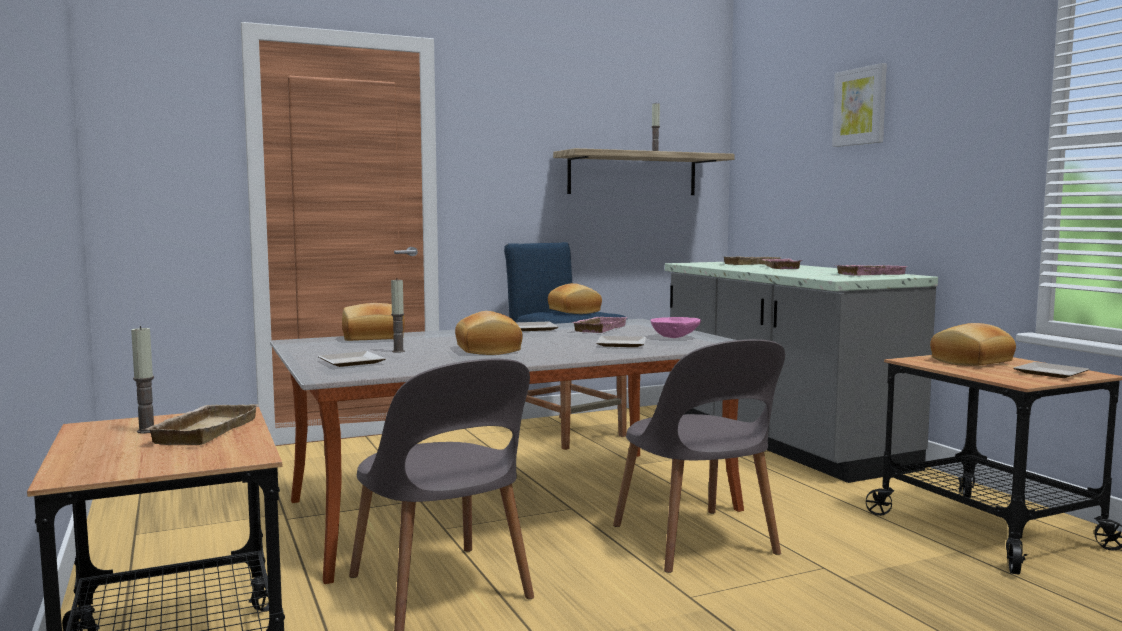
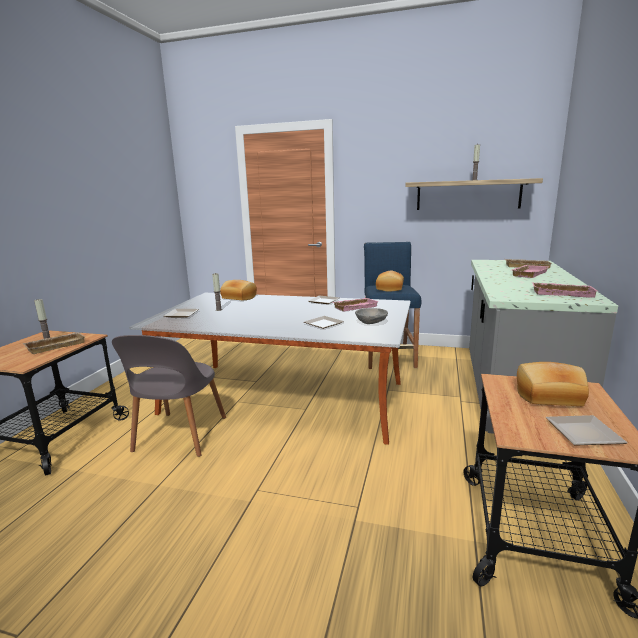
camera: 40 degrees right, 10 degrees up
bread [455,311,523,355] -> none
grey chair [613,339,785,573] -> none
pink bowl [651,317,701,338] -> grey bowl [355,308,388,324]
picture [832,63,887,147] -> none

